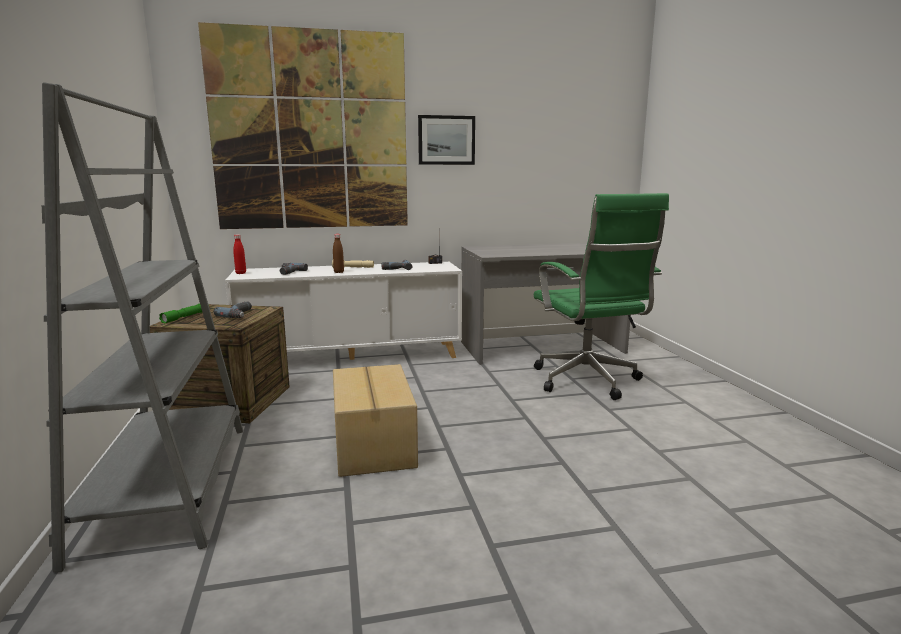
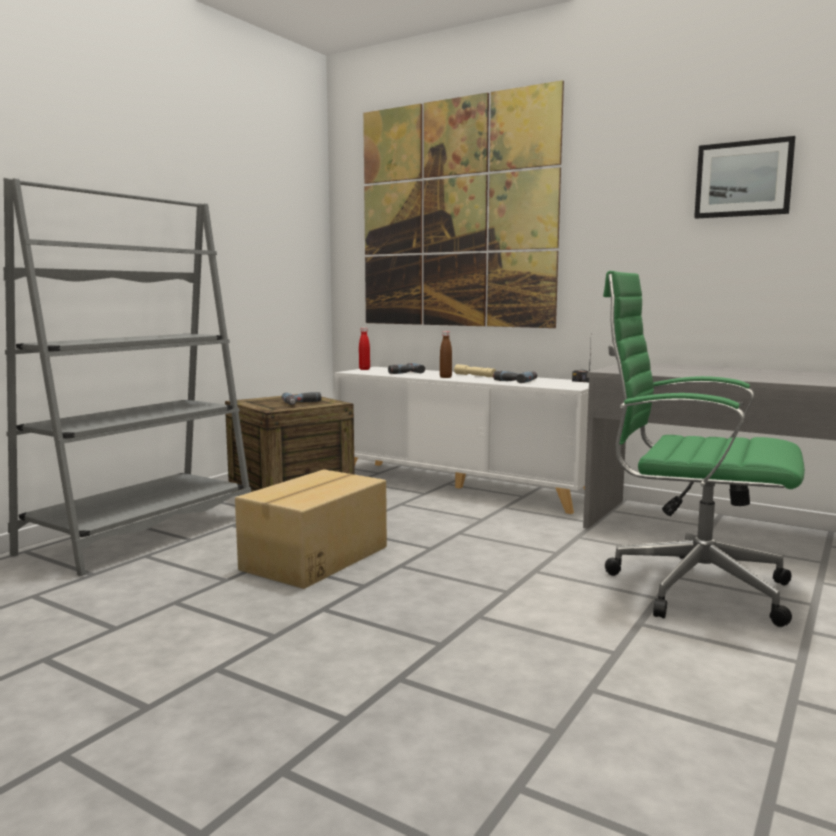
camera: 45 degrees right, 5 degrees down
green flashlight [159,304,209,324] -> none
picture [418,115,475,165] -> picture moved to [694,136,795,219]
green office chair [534,193,669,400] -> green office chair turned 90 degrees clockwise [603,271,805,627]

